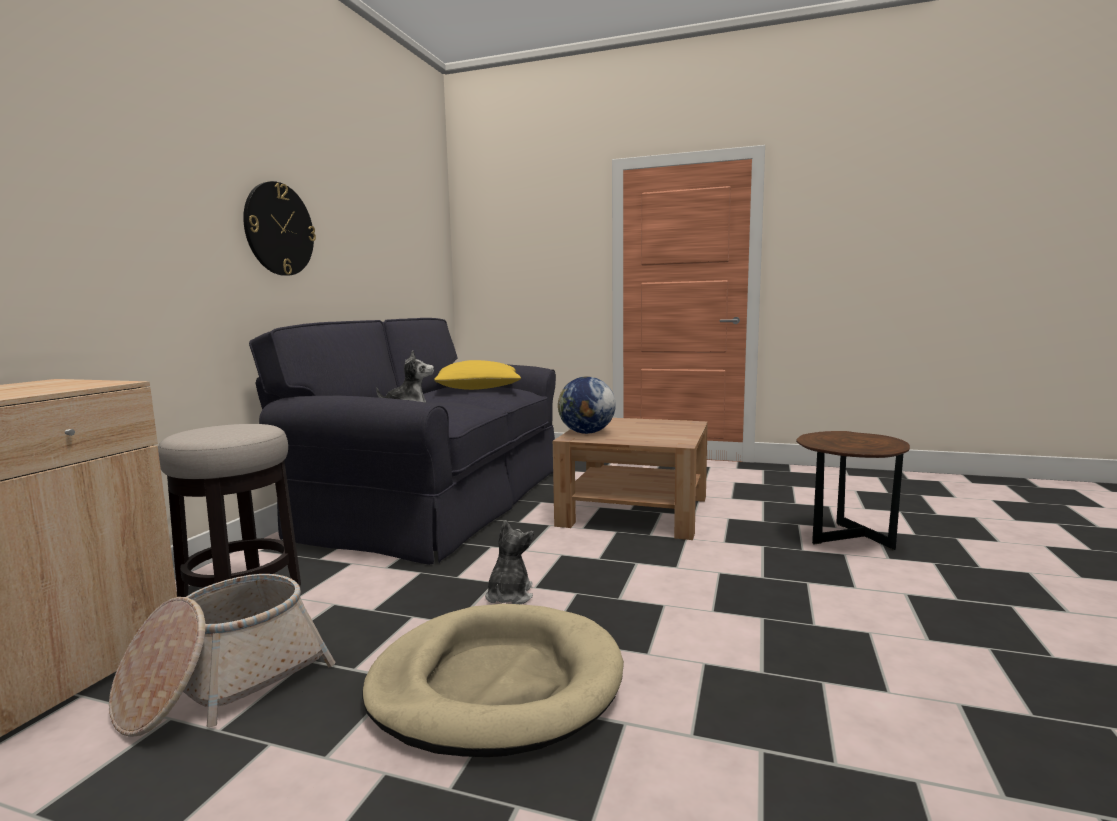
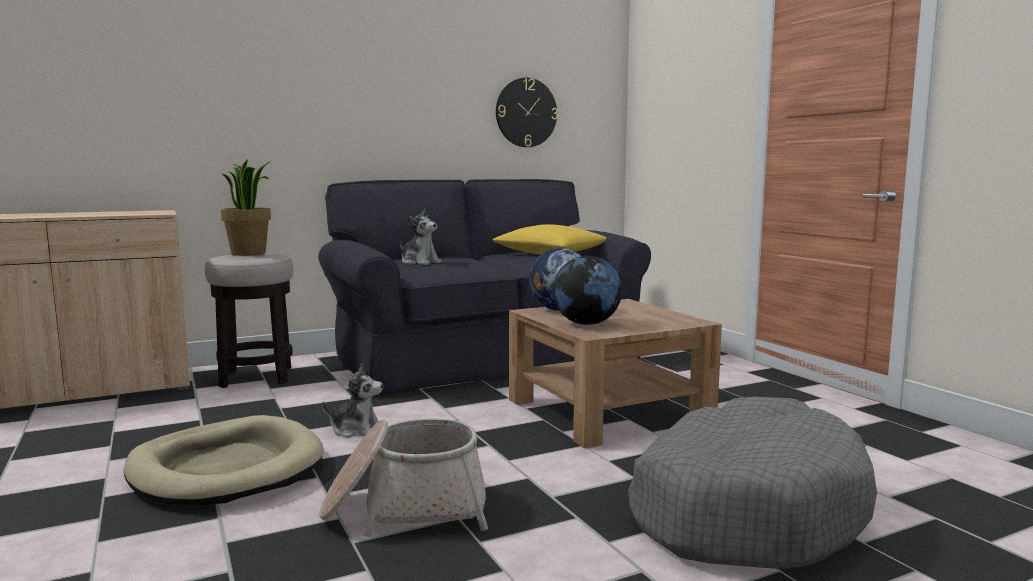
camera: 45 degrees right, 0 degrees up
basket [109,574,335,737] -> basket moved to [319,419,488,537]
wall clock [243,181,316,276] -> wall clock moved to [496,78,558,147]
plush toy [485,520,534,604] -> plush toy turned 45 degrees clockwise [322,363,383,438]
brown side table [796,431,910,550] -> grey dog bed [628,397,877,569]
none -> potted plant [221,159,271,256]
none -> globe [553,256,622,325]

